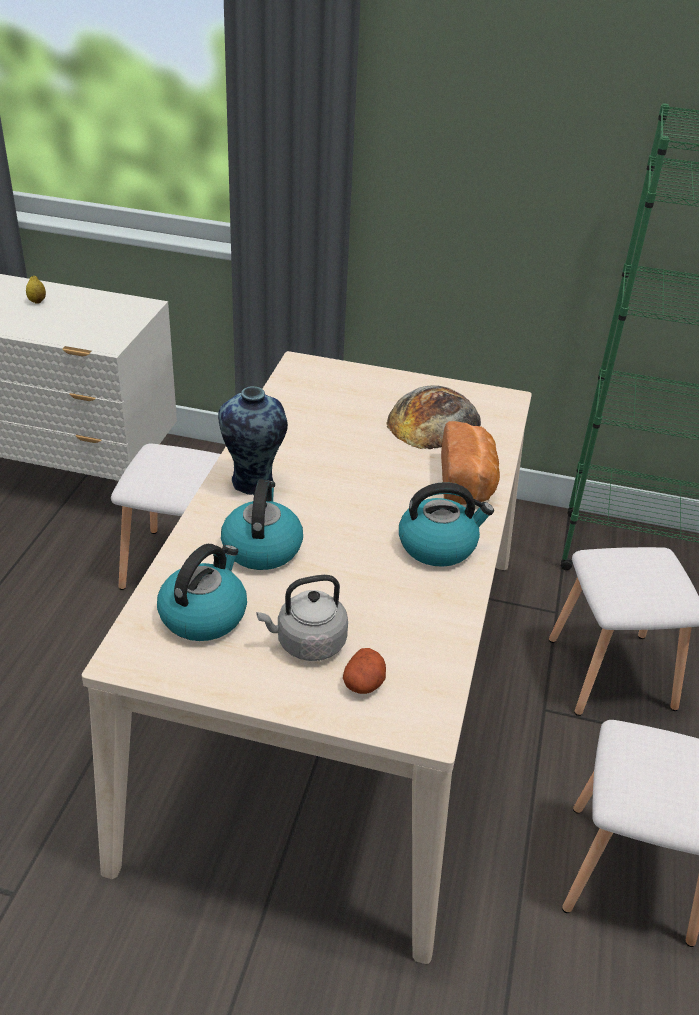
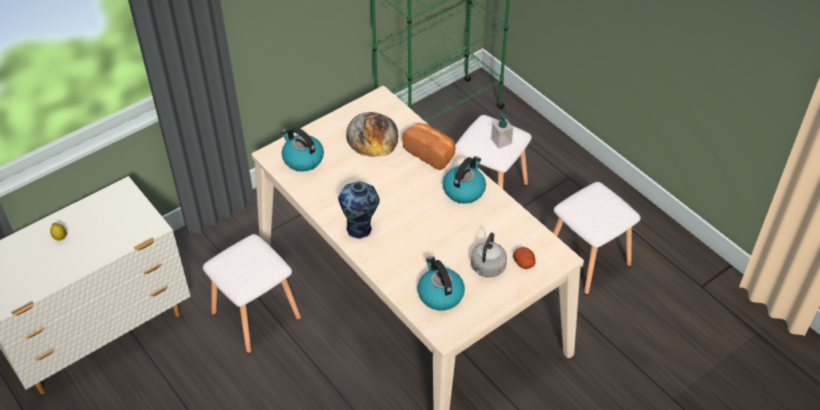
camera: 50 degrees left, 10 degrees up
kettle [221,479,303,570] -> kettle moved to [281,127,324,172]
none -> soap dispenser [491,112,514,149]

